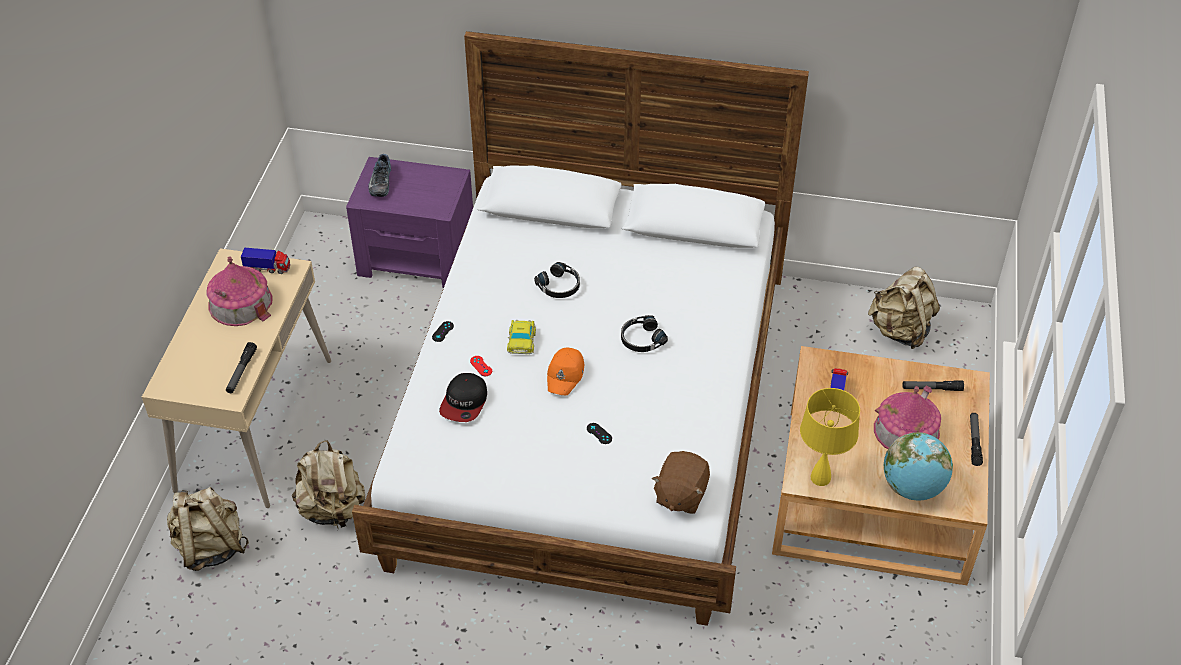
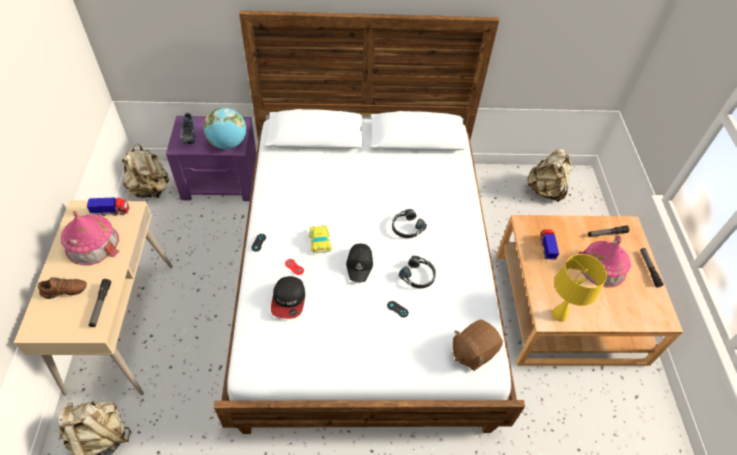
camera: 15 degrees left, 5 degrees up
beige backpack [292,440,365,528] -> beige backpack moved to [122,144,169,198]
black headphones [534,262,580,298] -> black headphones moved to [399,256,436,288]
orange cap [547,348,584,395] -> black cap [346,243,373,282]
brown plush toy [652,451,710,514] -> brown plush toy turned 45 degrees clockwise [452,320,503,371]
globe [884,432,953,500] -> globe moved to [204,107,247,149]
none -> brown shoe [37,276,87,299]

